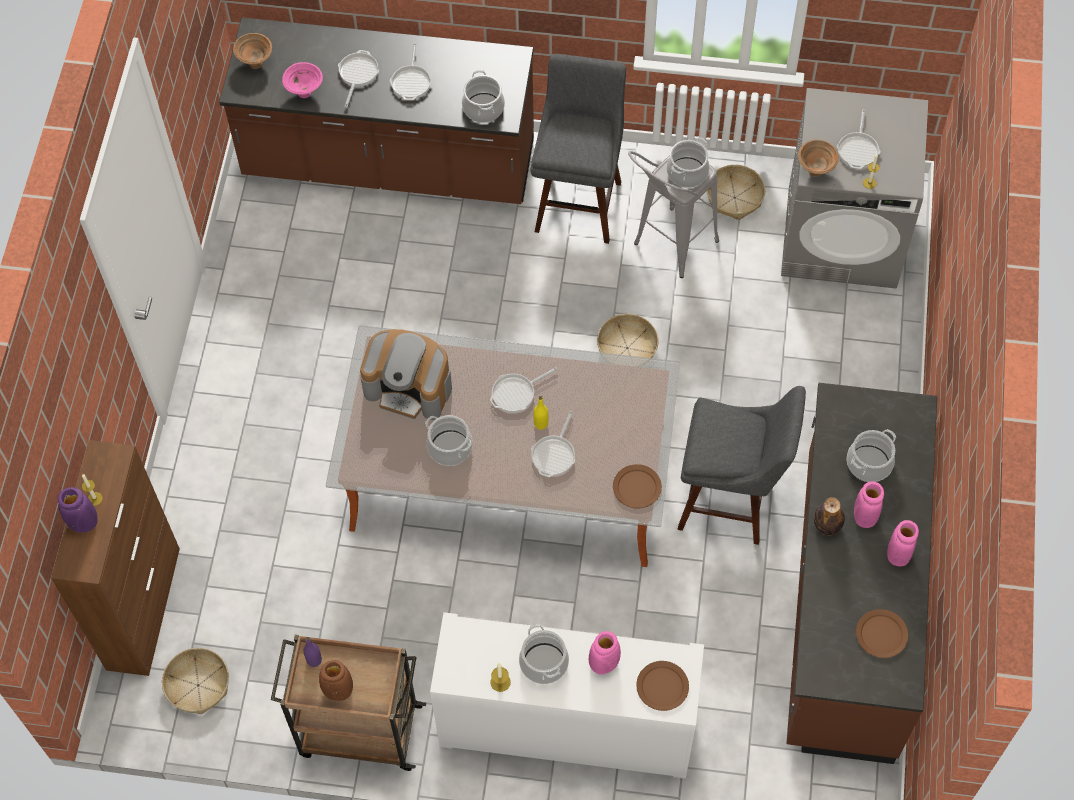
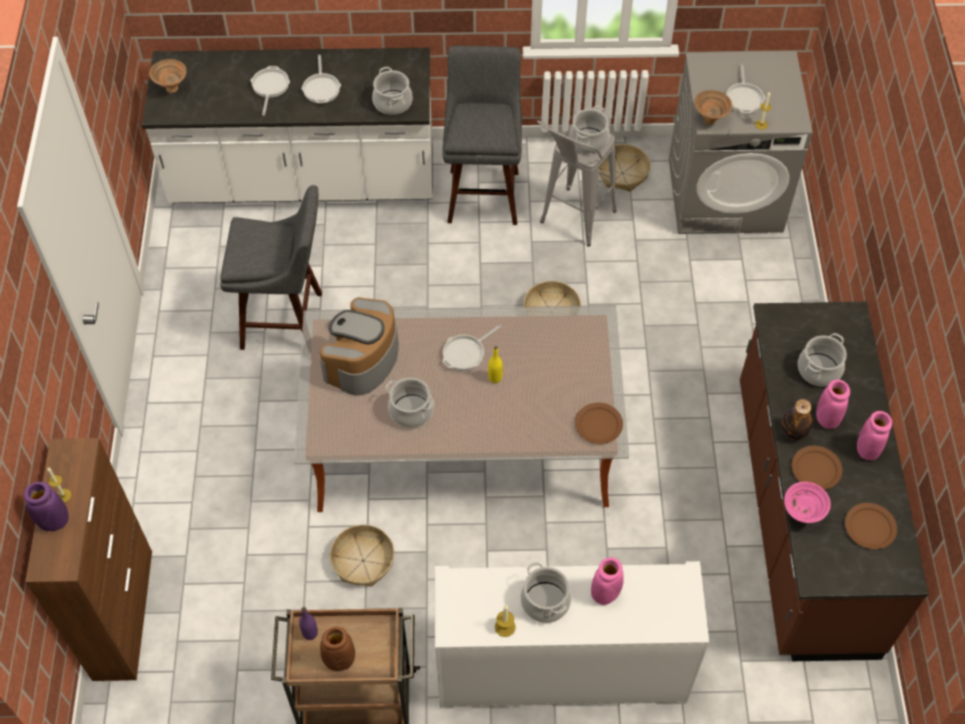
camera: 10 degrees left, 5 degrees down
basket [162,648,229,714] -> basket moved to [330,524,394,586]
brown counter [219,17,534,204] -> white counter [142,48,433,203]
pink bowl [282,62,323,98] -> pink bowl moved to [784,482,831,523]
coffee machine [360,329,452,420] -> coffee machine turned 105 degrees clockwise [320,297,399,395]
frying pan [531,411,575,477] -> none
brown plate [636,661,689,711] -> brown plate moved to [792,446,842,490]
grey stool [678,386,806,545] -> grey stool moved to [220,185,322,350]

